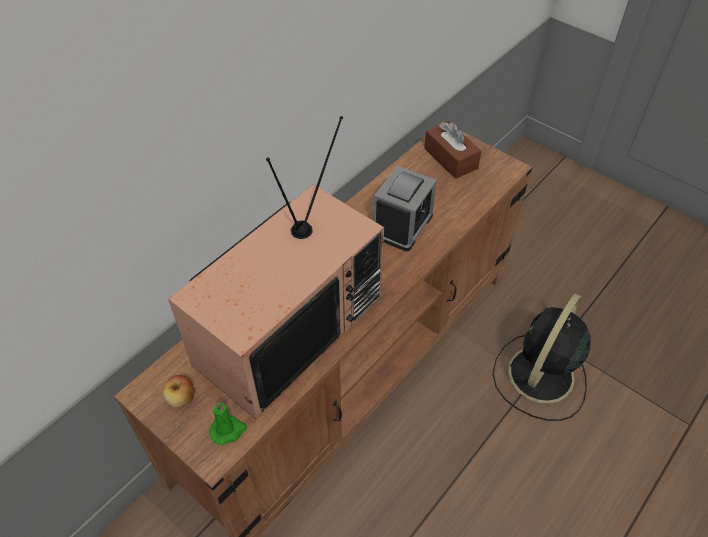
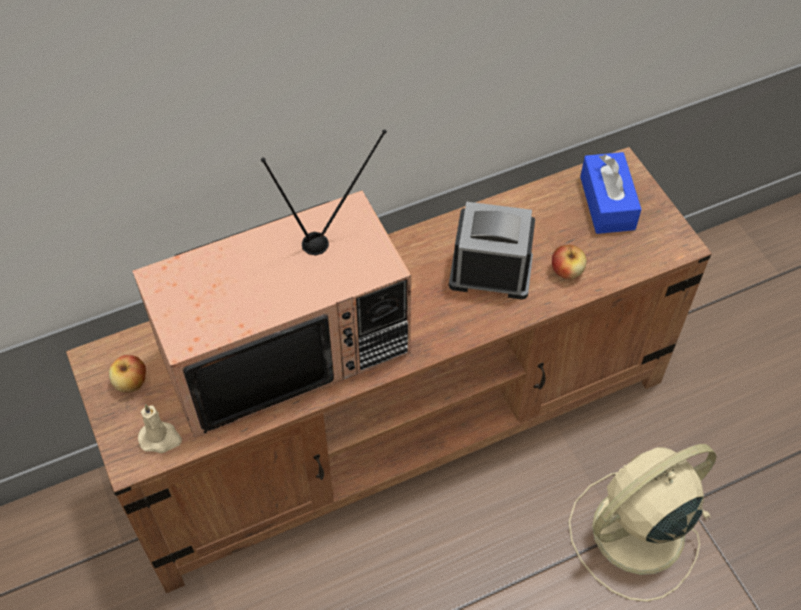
camera: 25 degrees right, 5 degrees up
green candle [209,402,247,445] -> beige candle [138,404,182,453]
alarm clock [373,165,437,251] -> alarm clock turned 135 degrees counterclockwise [449,202,535,300]
brown tissue box [424,121,481,179] -> blue tissue box [580,152,641,234]
black fan [492,294,591,421] -> beige fan [569,444,716,602]
none -> apple [552,245,587,279]

